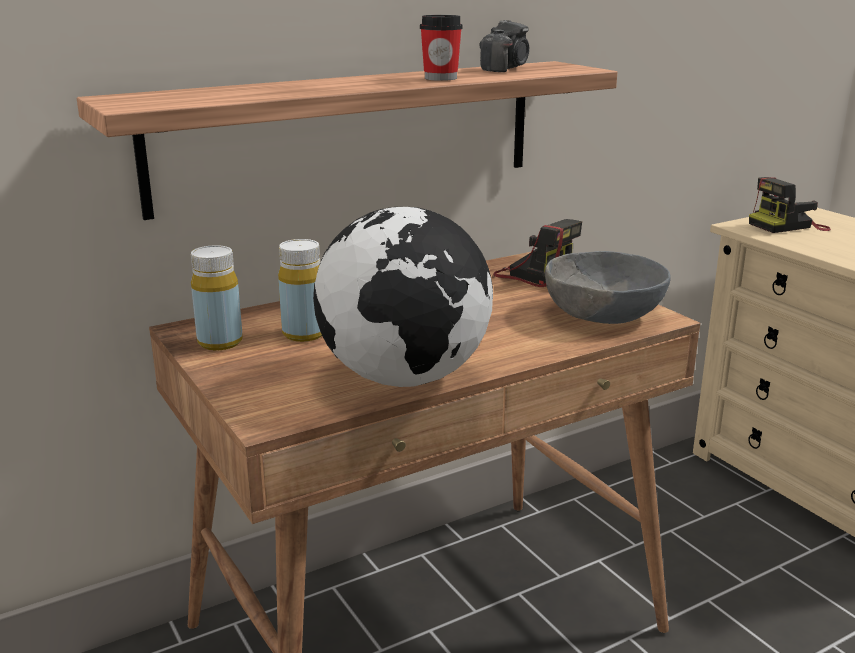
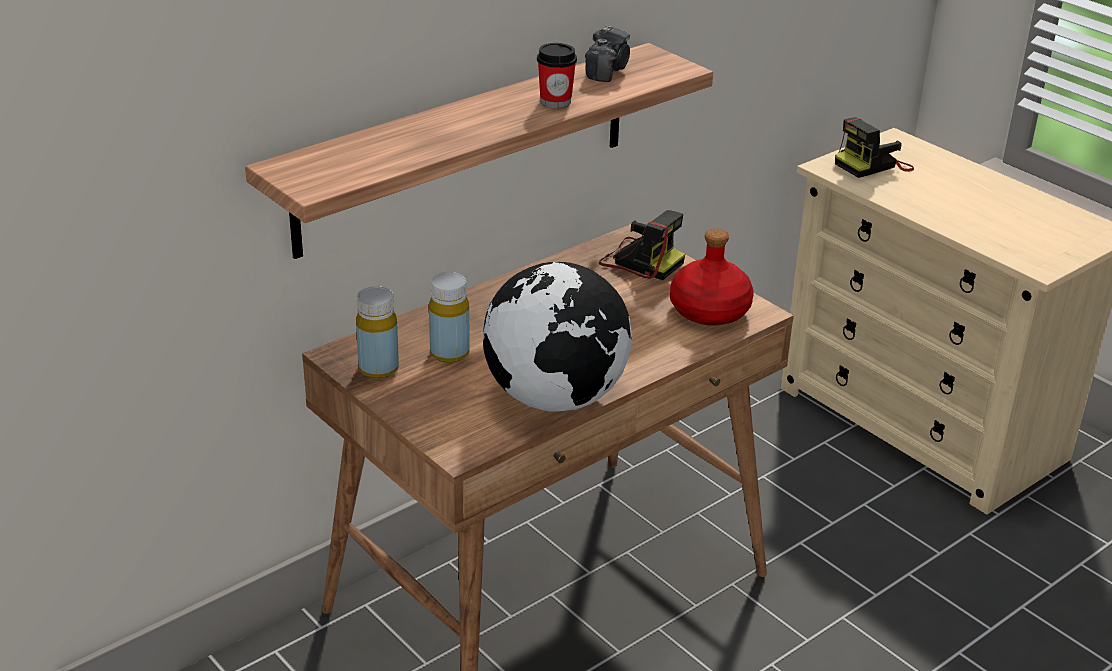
camera: 10 degrees left, 10 degrees up
grey bowl [545,251,671,324] -> red bottle [670,228,754,326]

